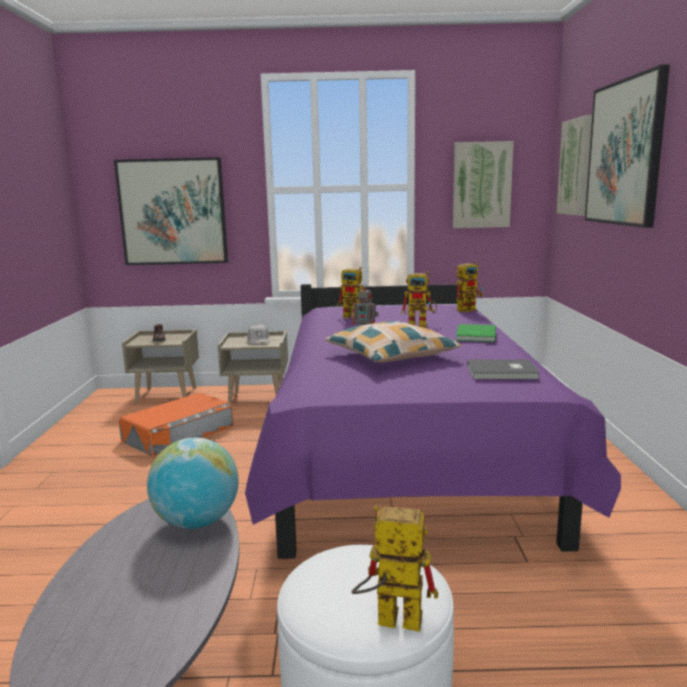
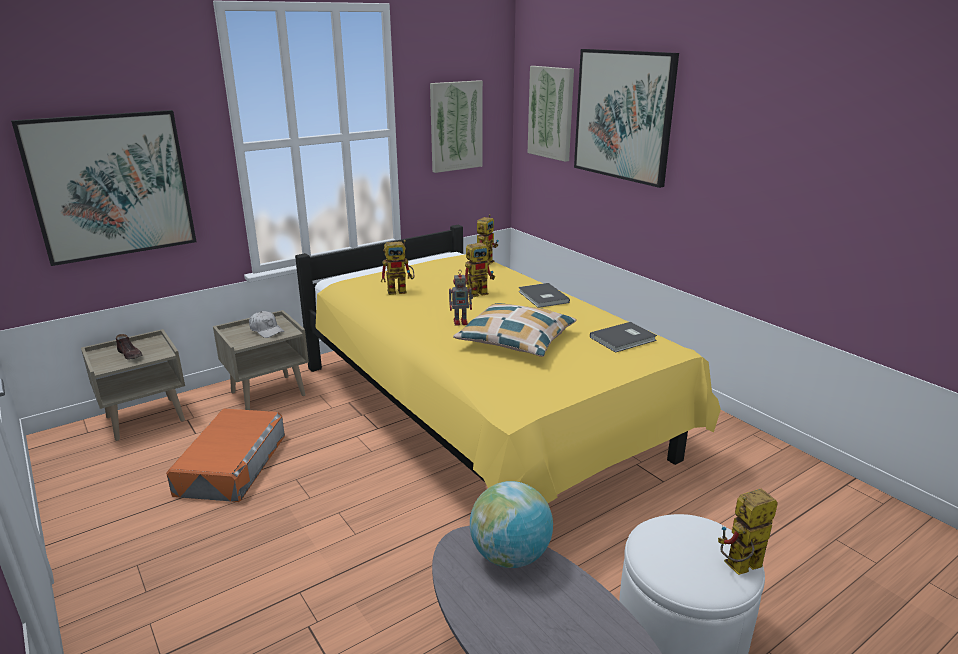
camera: 35 degrees left, 10 degrees up
purple bed [245,284,621,559] -> yellow bed [295,225,721,503]
green book [456,324,496,342] -> grey book [518,283,570,308]

